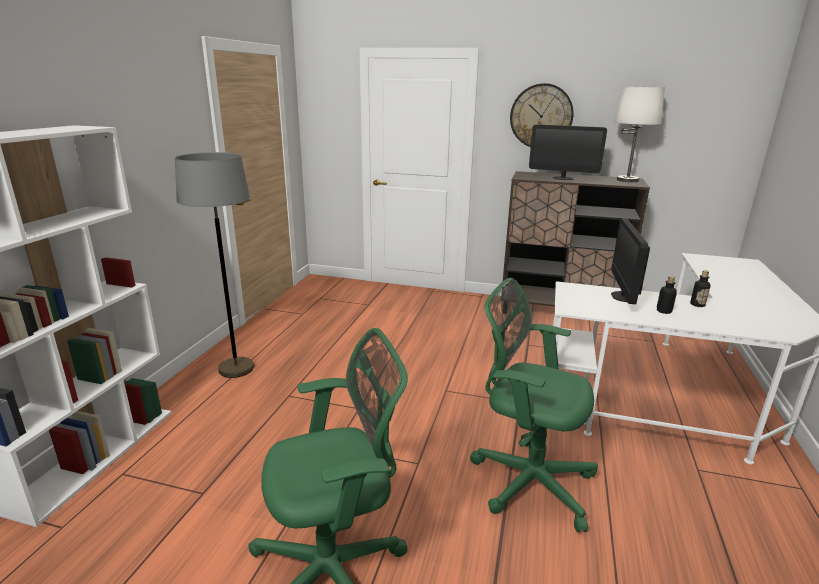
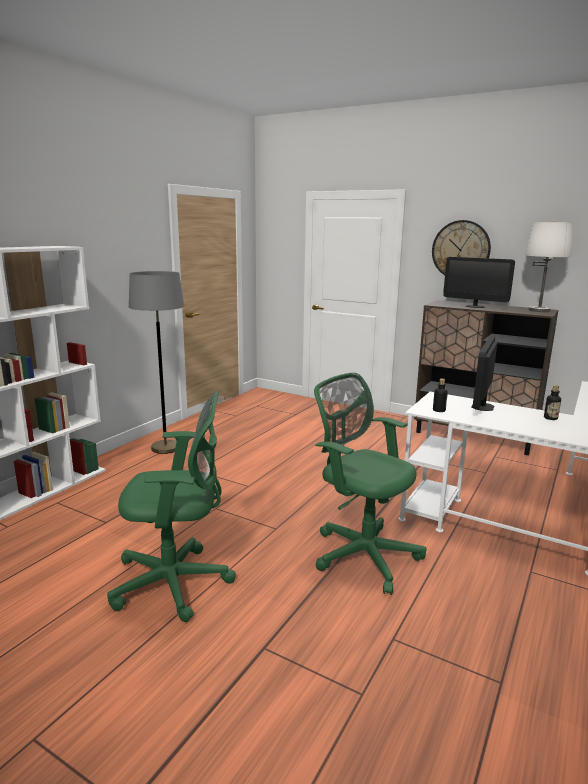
camera: 15 degrees right, 5 degrees down
bottle [657,276,677,314] -> bottle moved to [433,378,448,412]

